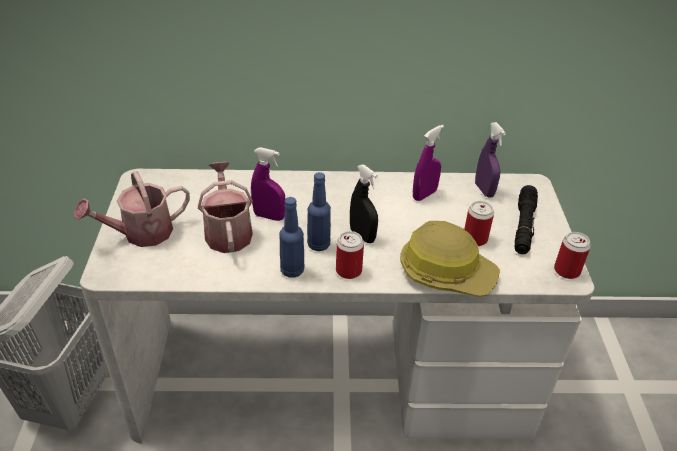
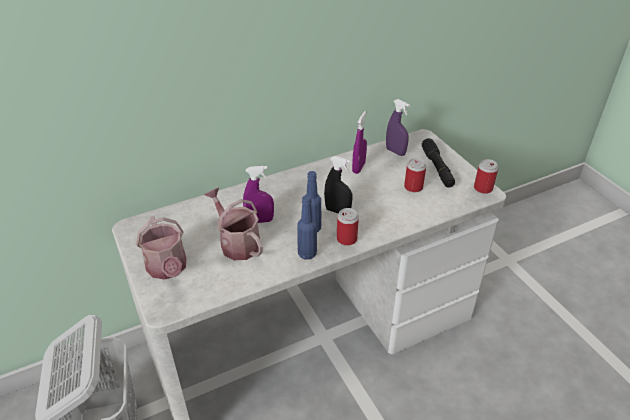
camera: 25 degrees left, 0 degrees up
watering can [74,171,190,247] -> watering can turned 60 degrees counterclockwise [136,216,186,280]
hard hat [400,221,500,297] -> none

